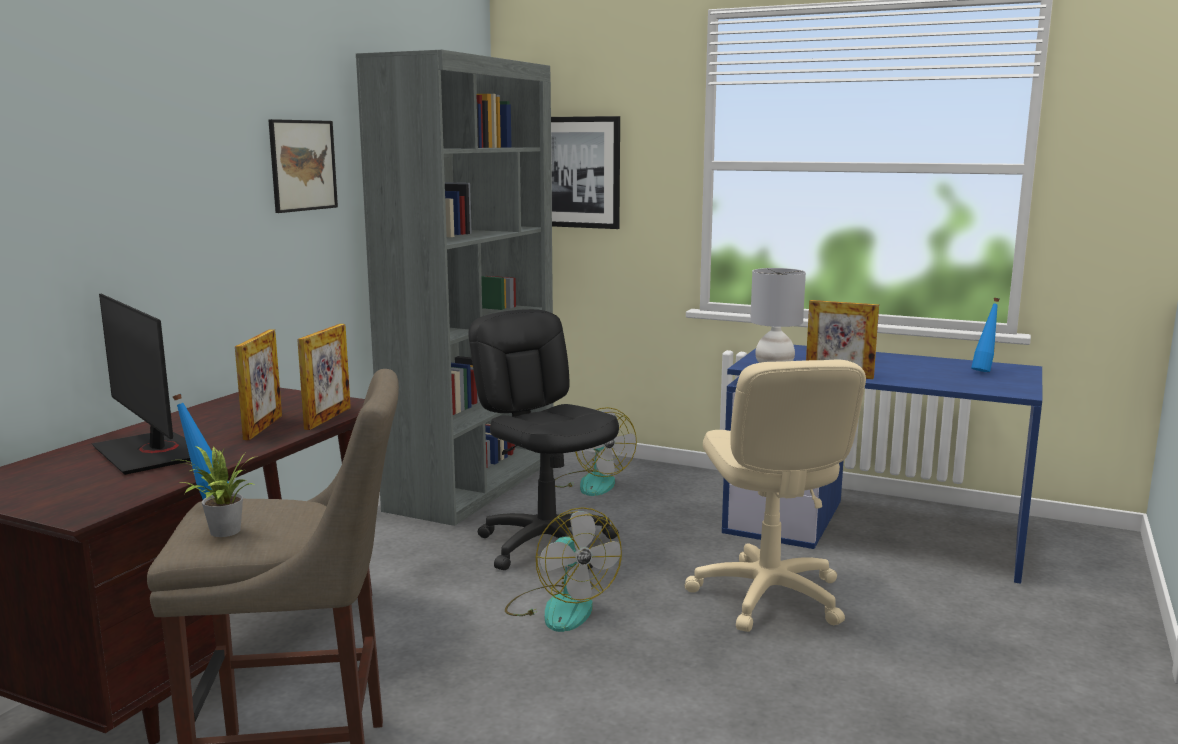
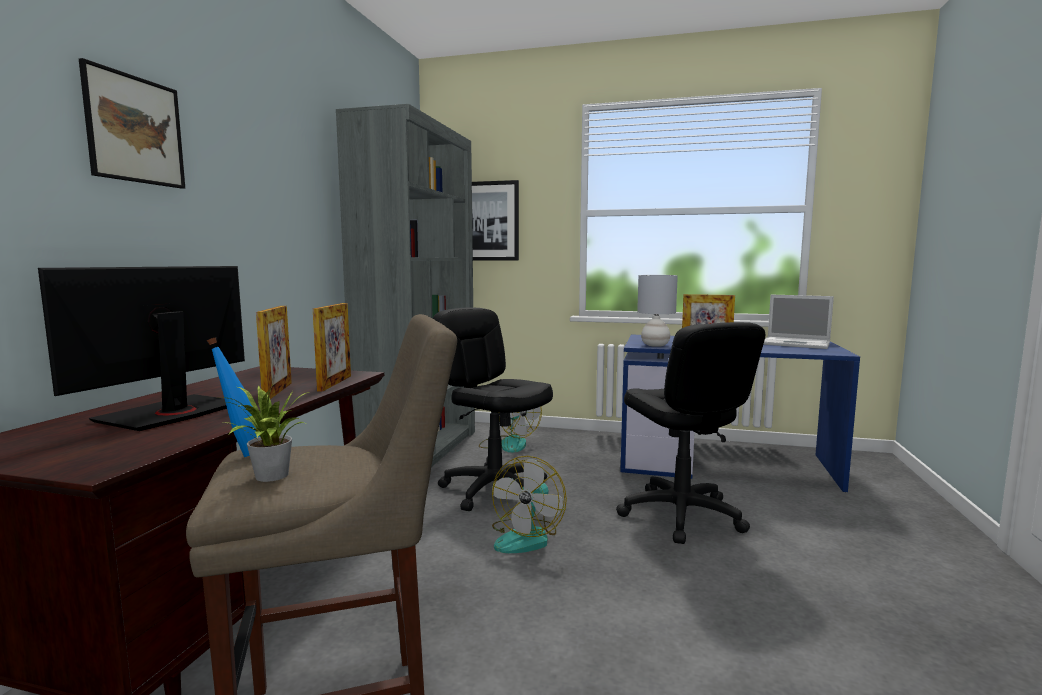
camera: 10 degrees left, 5 degrees down
monitor [92,294,191,475] -> monitor turned 75 degrees clockwise [38,266,245,431]
picture [268,119,338,213] -> picture moved to [79,58,185,189]
fan [505,507,622,632] -> fan turned 60 degrees clockwise [492,456,567,553]
beige office chair [684,360,866,632] -> black office chair [616,322,765,544]
blue bottle [971,298,999,372] -> laptop [763,294,834,349]

